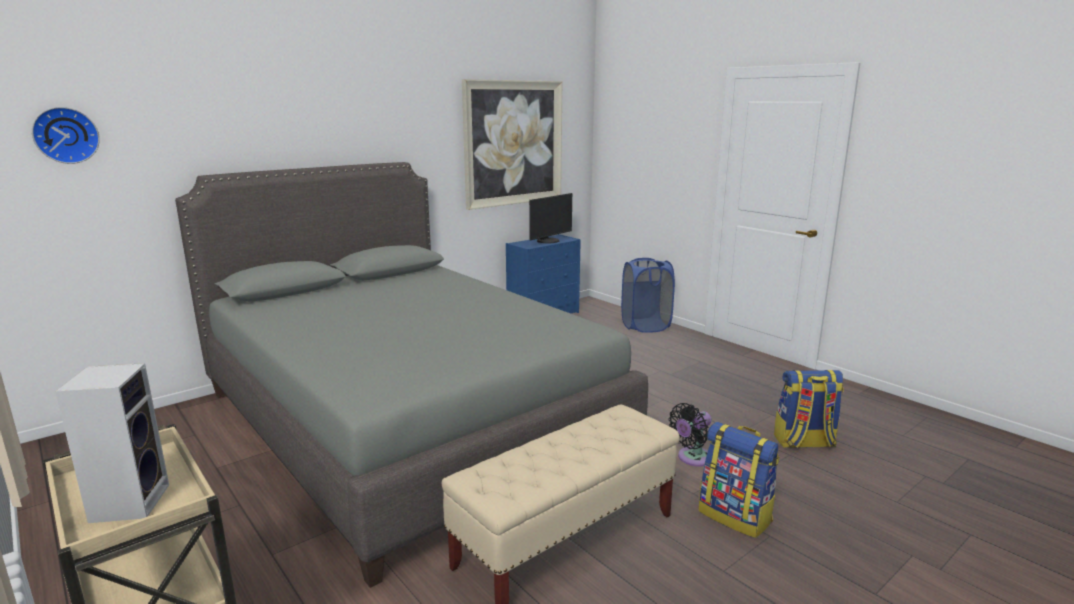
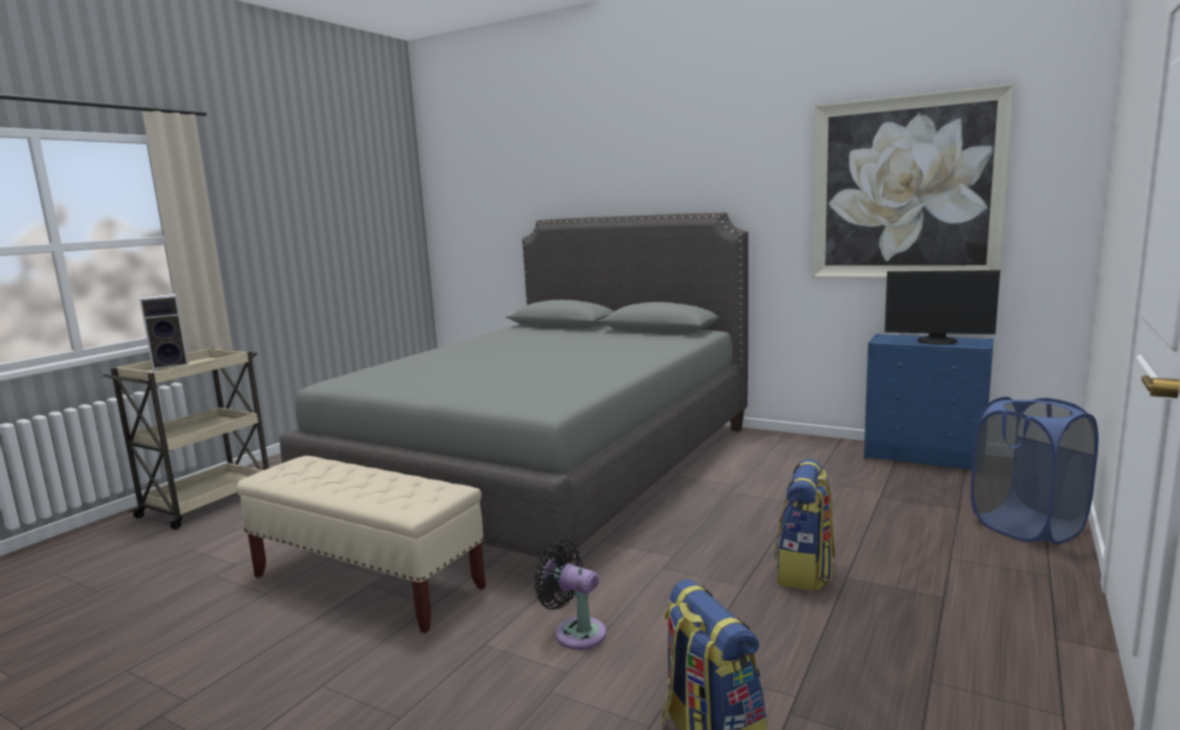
camera: 70 degrees right, 5 degrees down
wall clock [32,107,100,164] -> none
backpack [699,422,779,538] -> backpack moved to [775,459,835,591]

